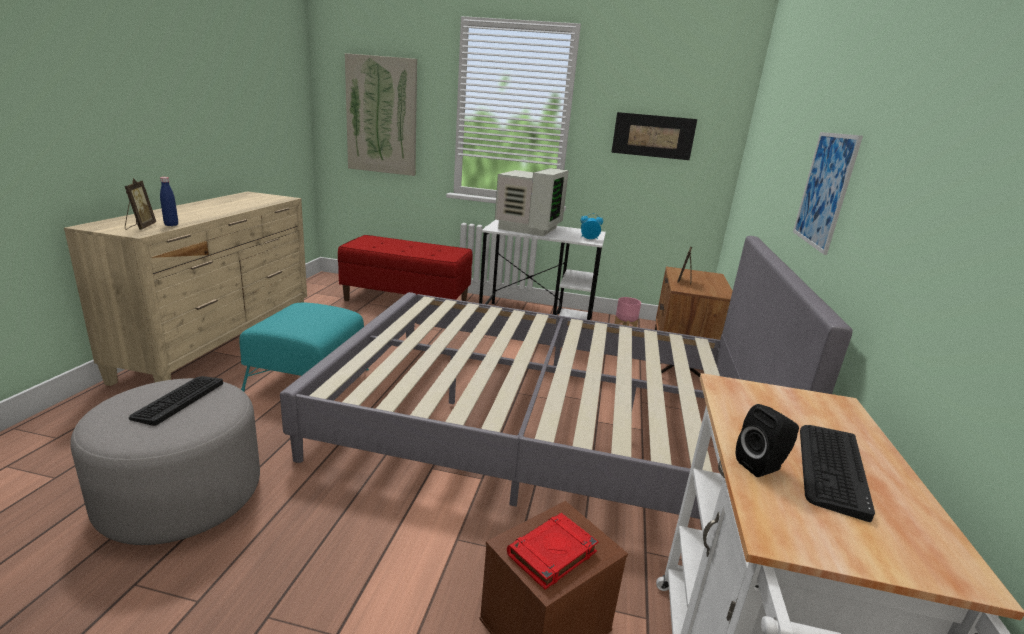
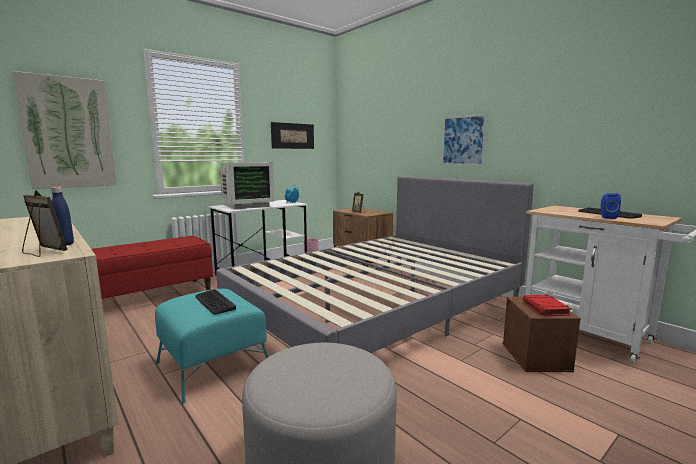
camera: 50 degrees left, 10 degrees down
keyboard [129,376,223,426] -> keyboard moved to [195,289,236,315]
monitor [495,168,569,236] -> monitor turned 90 degrees clockwise [220,162,275,209]
black speaker [736,404,799,477] -> blue speaker [601,193,621,219]

